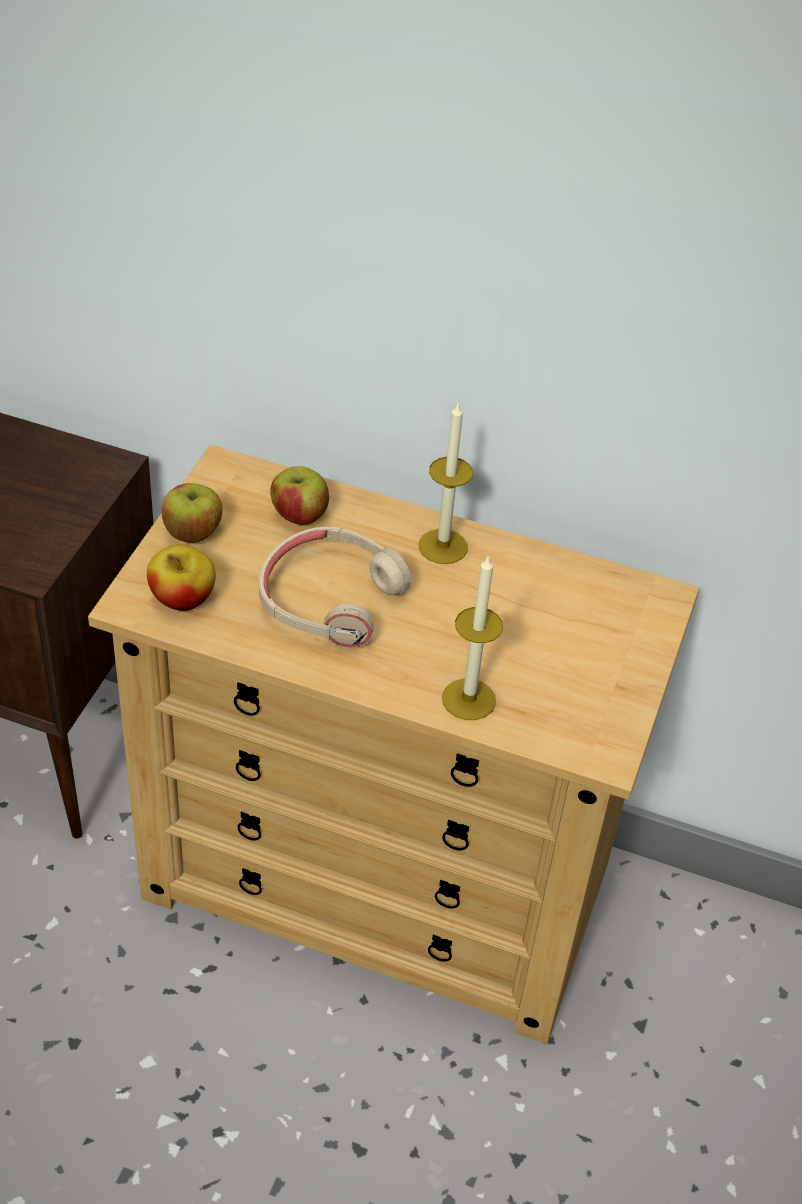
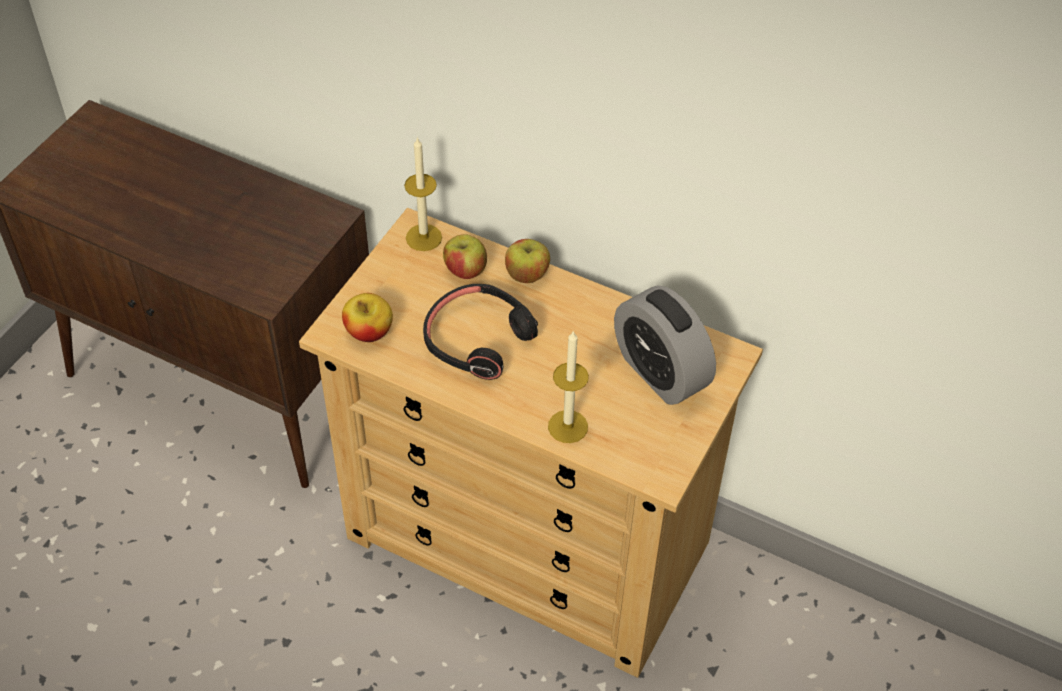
camera: 10 degrees right, 5 degrees up
apple [161,483,223,543] -> apple moved to [505,239,550,283]
beige headphones [259,527,411,648] -> black headphones [423,284,538,380]
candle [419,401,473,564] -> candle moved to [404,137,442,251]
none -> alarm clock [614,285,716,405]

